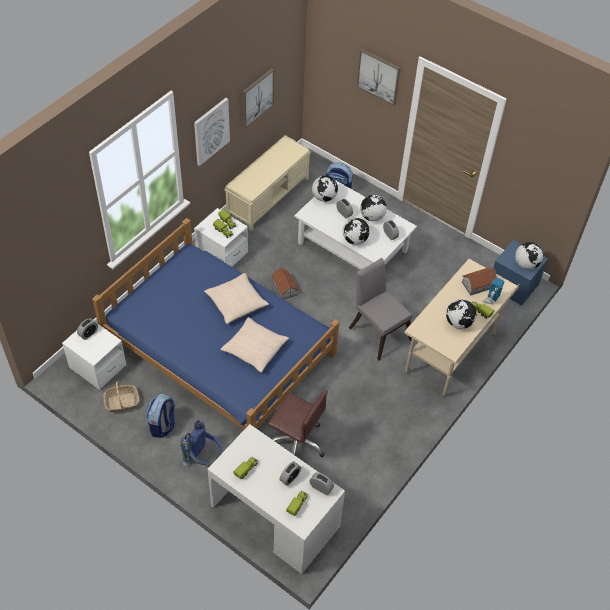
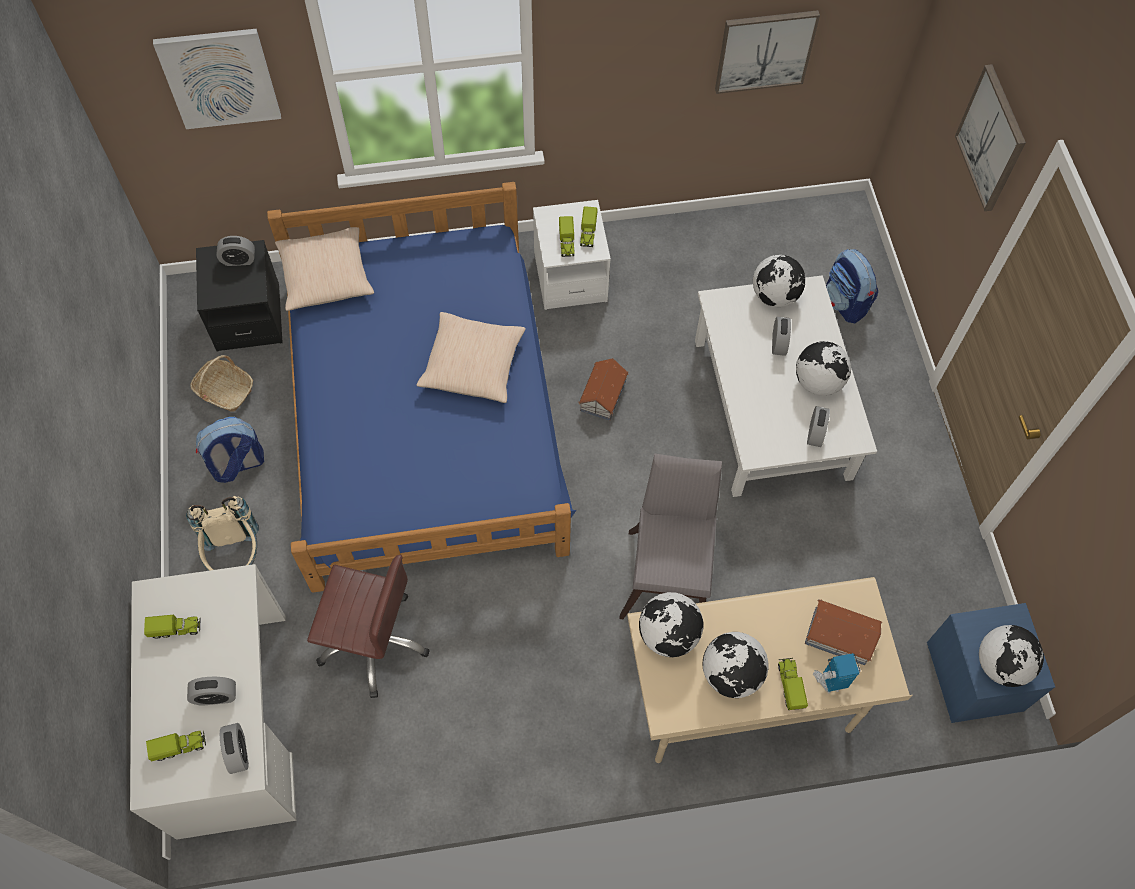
camera: 45 degrees right, 10 degrees up
white nightstand [62,323,126,390] -> black nightstand [196,240,282,352]
blue backpack [181,420,223,466] -> beige backpack [186,496,259,571]
picture [194,98,230,166] -> picture moved to [153,29,281,129]
beige pillow [220,317,289,373] -> beige pillow moved to [275,227,374,311]
beige bench [224,135,311,230] -> none
brown office chair [268,390,328,457] -> brown office chair turned 60 degrees counterclockwise [307,555,430,698]
globe [343,218,369,245] -> globe moved to [639,592,704,657]

